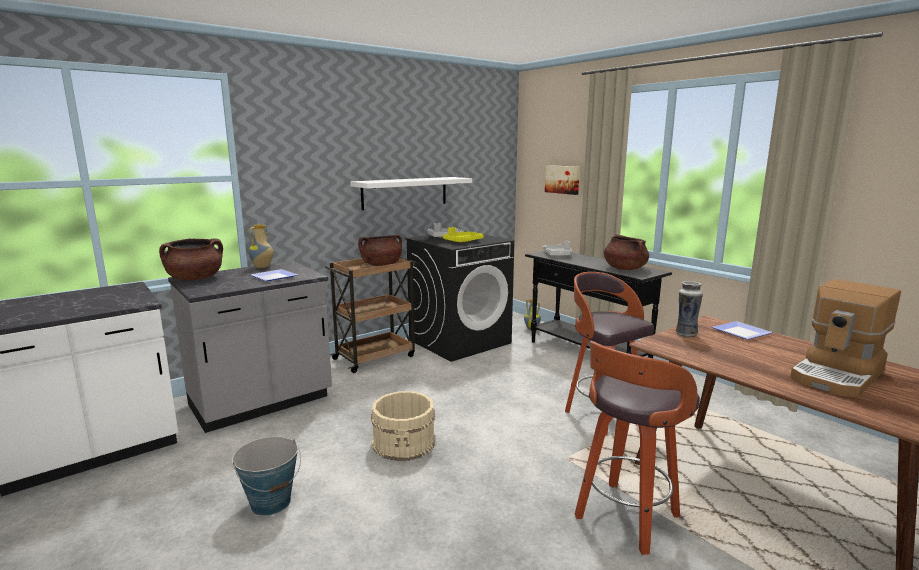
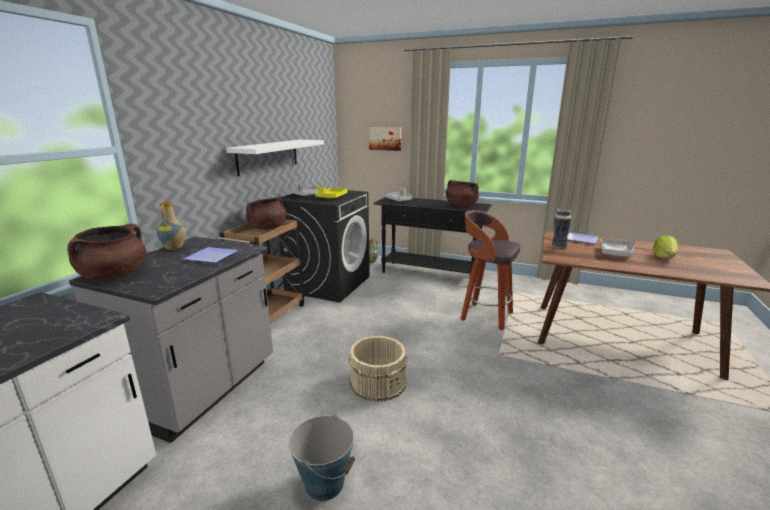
camera: 30 degrees left, 5 degrees up
stool [575,341,700,555] -> none
coffee machine [790,279,901,398] -> lettuce [653,235,678,259]
none -> grey tray [600,237,635,257]

